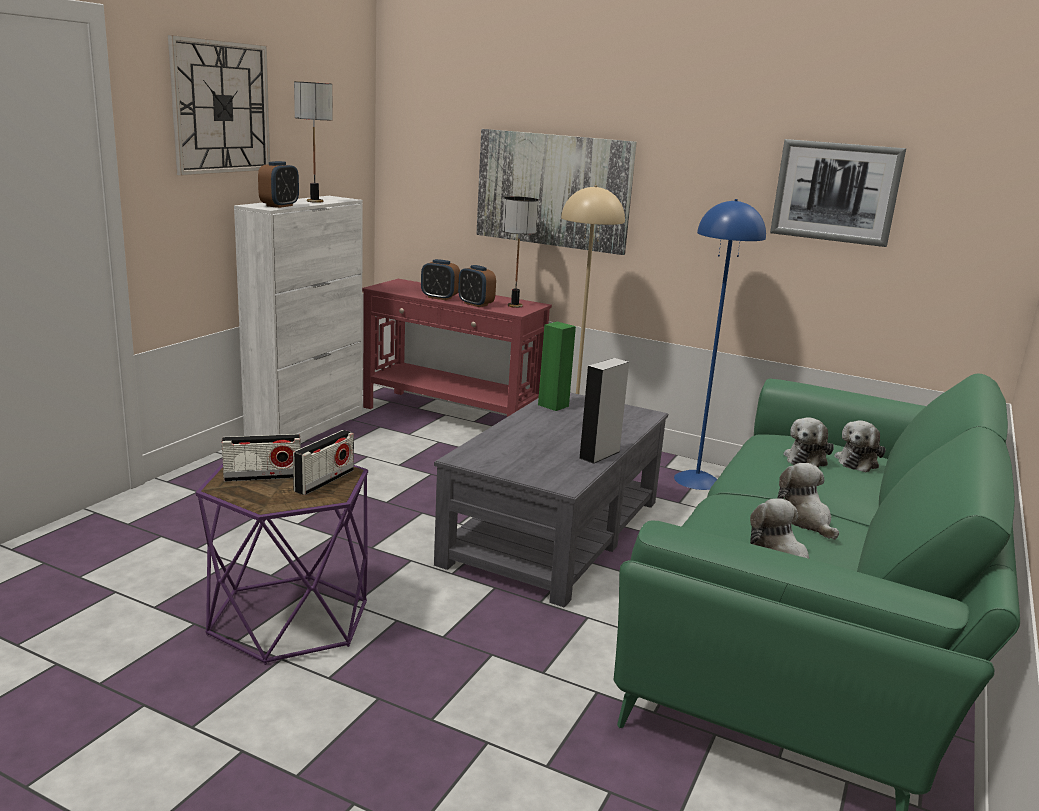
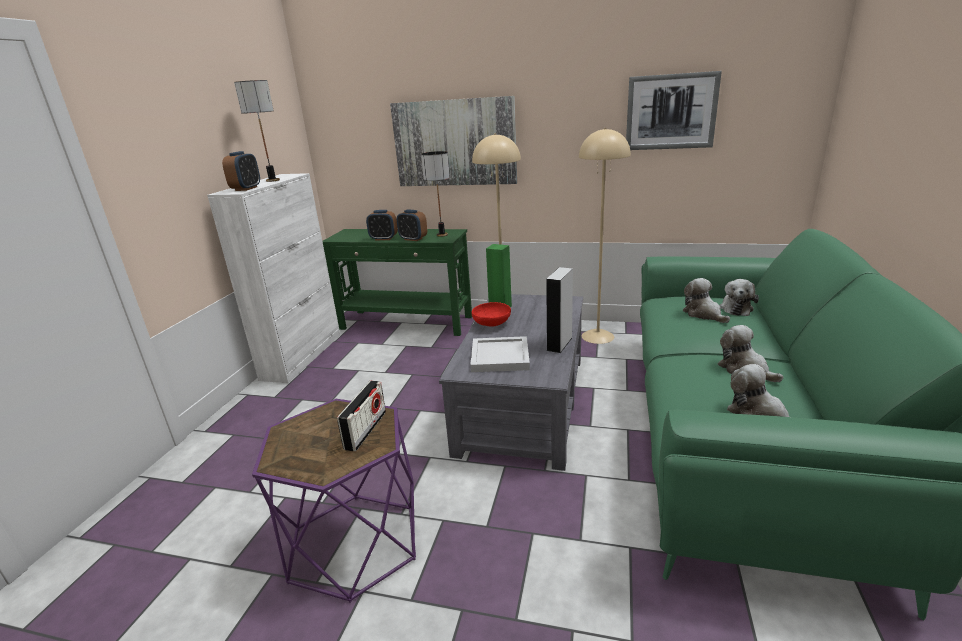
camera: 10 degrees left, 5 degrees up
wall clock [168,35,270,175] -> none
radio [222,434,301,482] -> none
red console table [362,279,552,417] -> green console table [322,229,472,336]
blue floor lamp [674,199,766,490] -> beige floor lamp [579,128,631,344]
plush toy [783,417,834,468] -> plush toy turned 135 degrees clockwise [683,278,730,323]
none -> white tray [470,336,530,372]
none -> red bowl [471,302,511,327]

